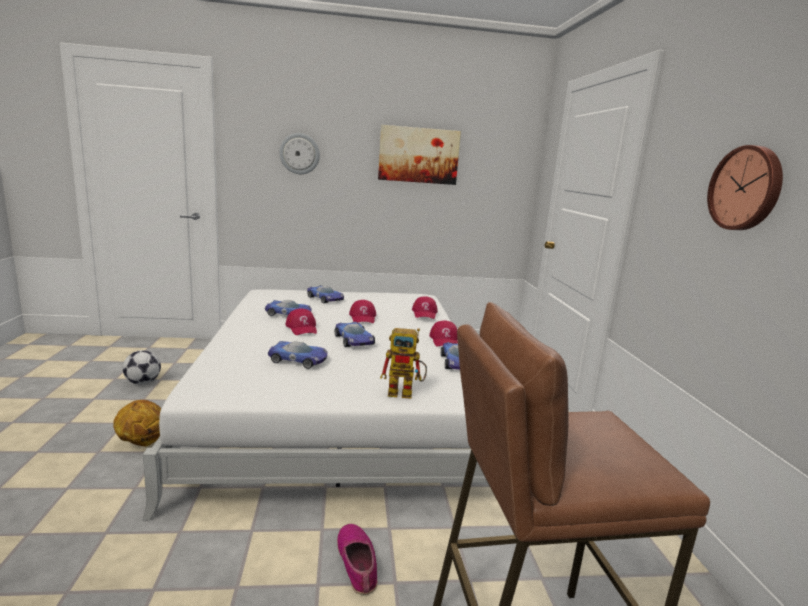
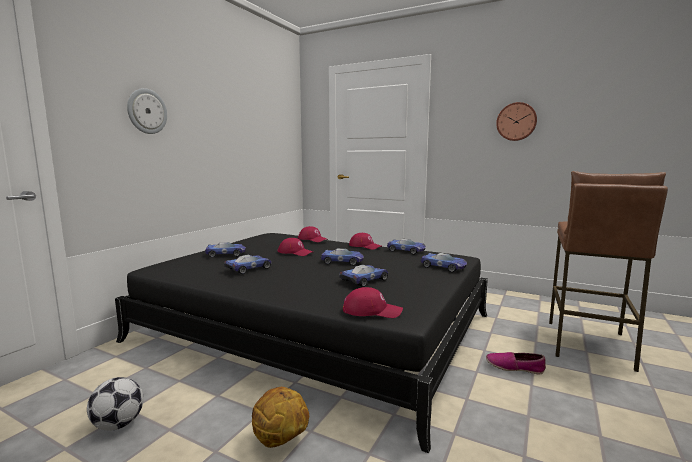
camera: 55 degrees left, 5 degrees down
white bed [143,289,488,520] -> black bed [115,233,488,453]
red cap [286,308,317,335] -> red cap moved to [343,287,403,318]
picture [378,125,461,185] -> none
toy robot [380,328,427,399] -> toy car [420,253,467,272]

